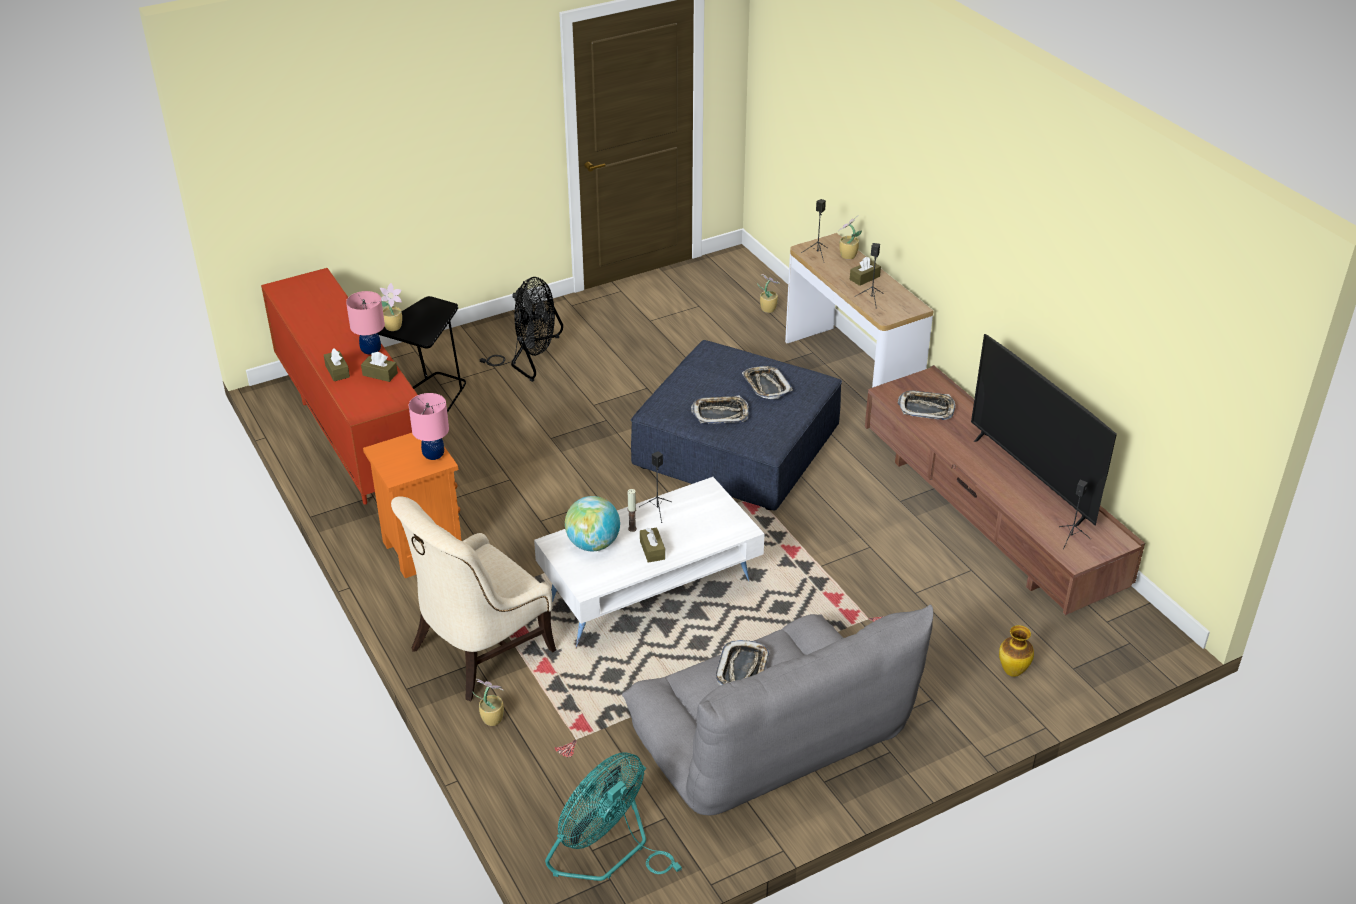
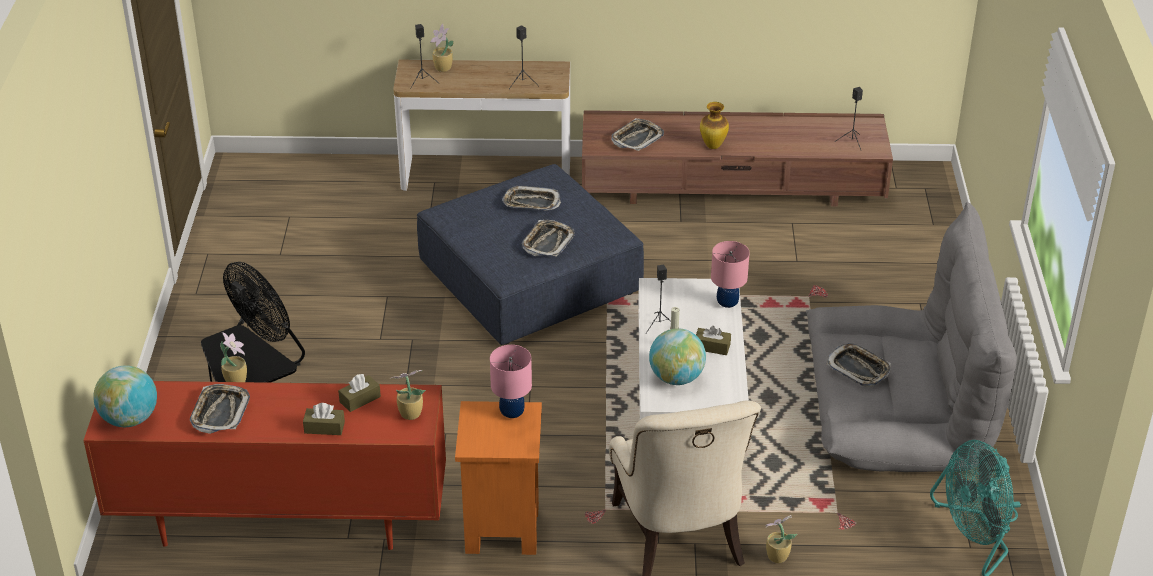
camera: 60 degrees left, 0 degrees up
pink table lamp [346,291,385,355] -> pink table lamp moved to [711,241,750,308]
potted plant [757,274,779,313] -> potted plant moved to [390,370,426,420]
brown tissue box [850,257,881,286] -> none
television [971,334,1117,526] -> none
vase [999,625,1034,677] -> vase moved to [700,102,729,149]
none -> globe [93,366,157,427]
none -> tray [190,384,250,434]

